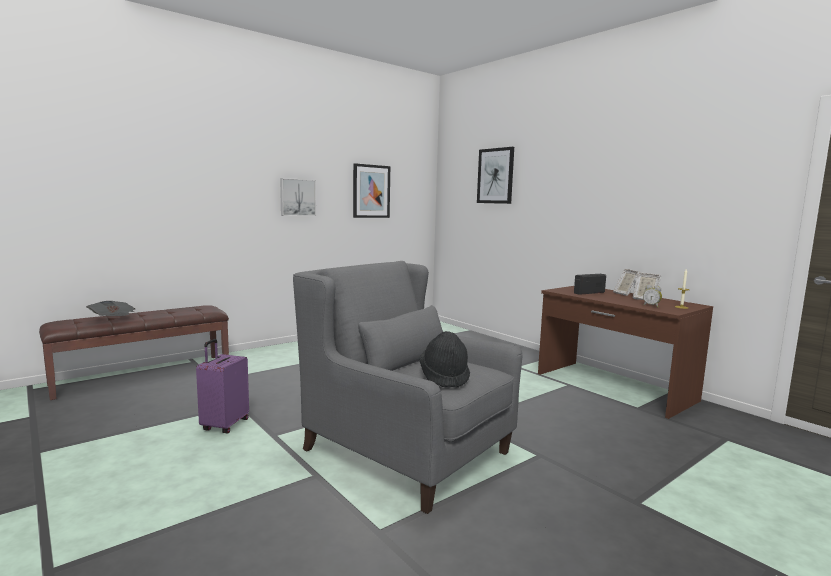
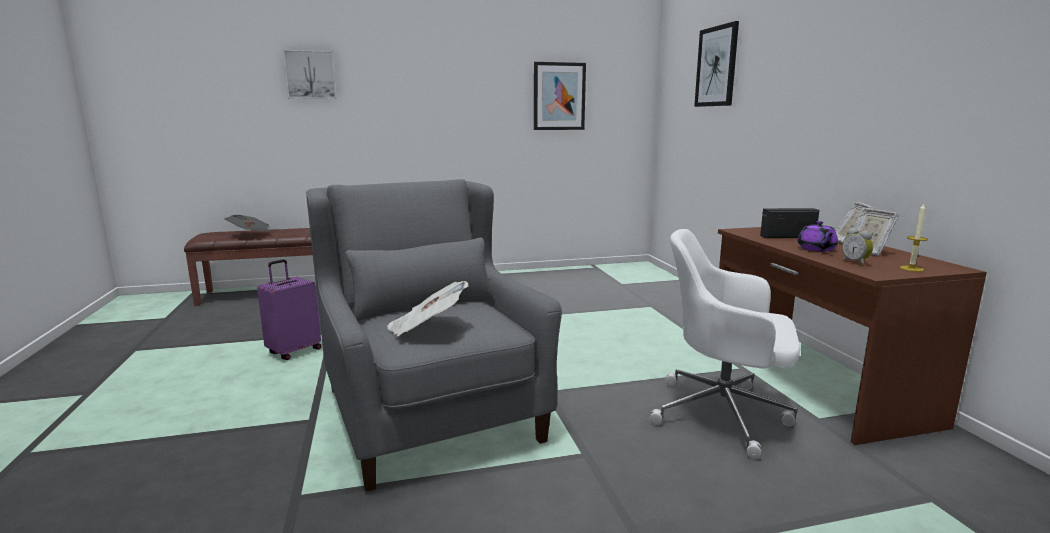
camera: 25 degrees right, 5 degrees up
picture [280,178,316,216] -> picture moved to [283,50,336,99]
black hat [420,331,470,388] -> newspaper [387,281,468,337]
none -> white office chair [649,229,800,459]
none -> purple teapot [798,221,838,252]

